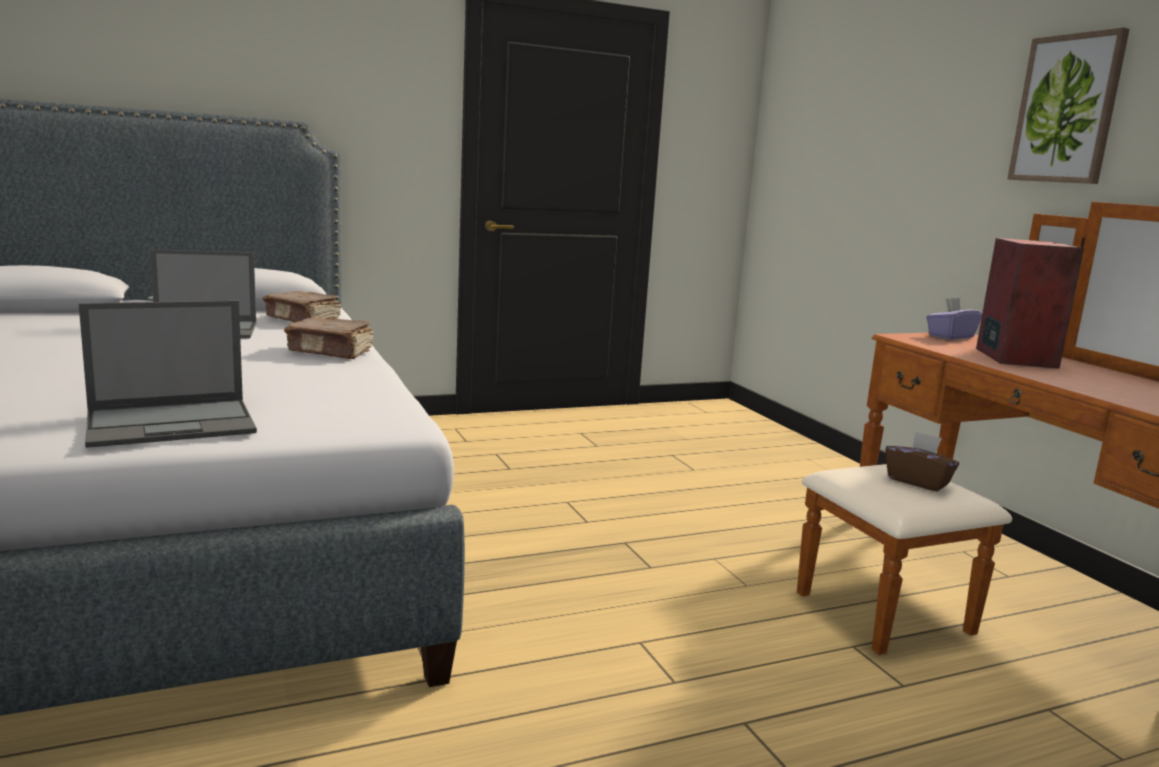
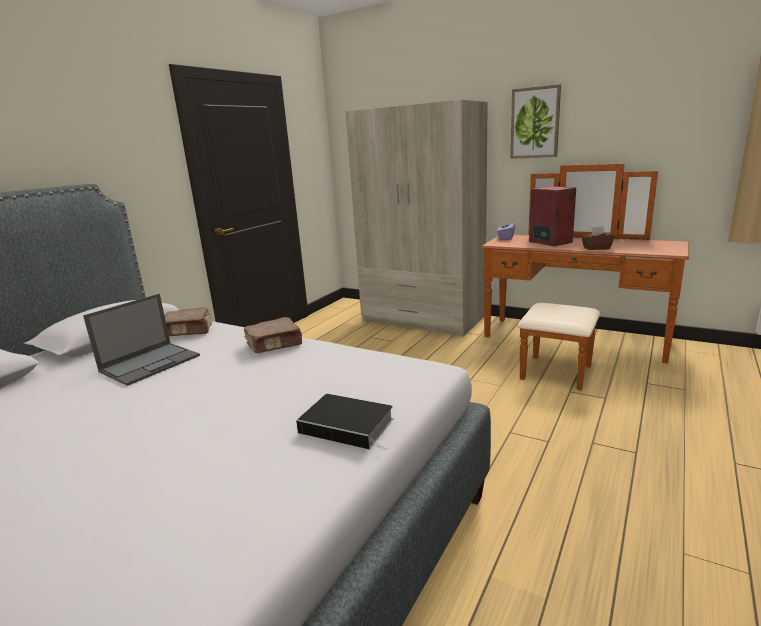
camera: 35 degrees left, 5 degrees up
laptop [79,300,257,448] -> book [296,394,393,450]
brown tissue box [885,431,959,492] -> brown tissue box moved to [581,226,615,250]
none -> beige wardrobe [345,100,488,337]

